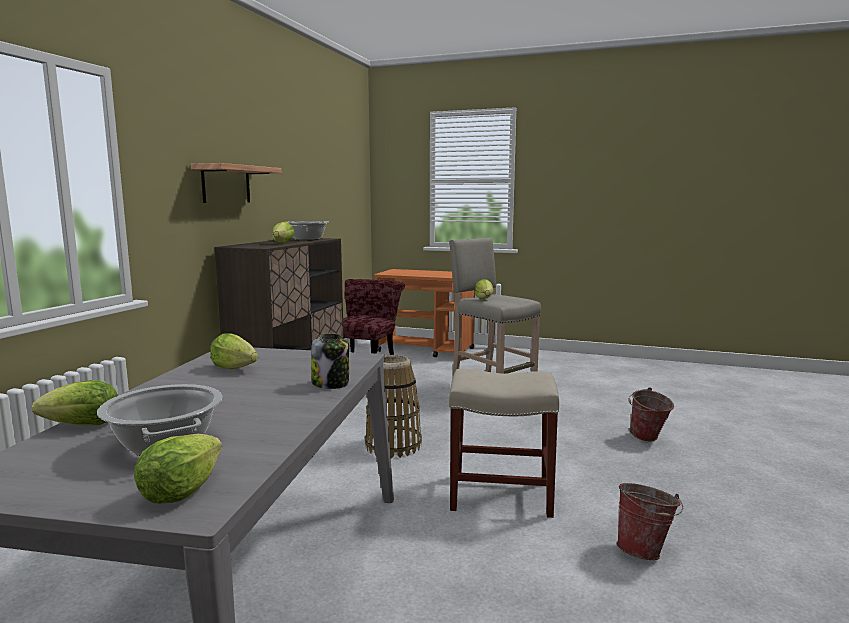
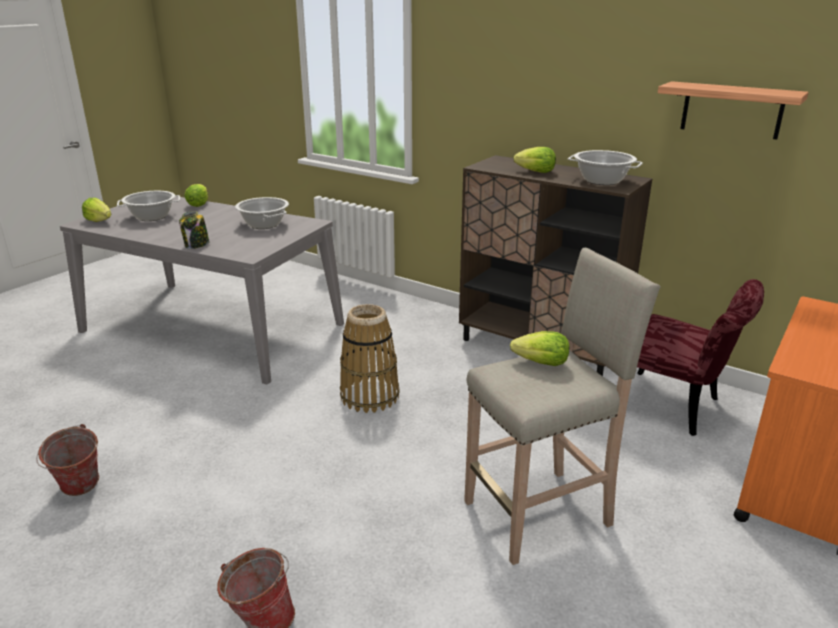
camera: 105 degrees right, 15 degrees up
shelf [191,163,282,203] -> shelf moved to [658,81,809,140]
lettuce [210,334,258,369] -> cooking pot [235,197,289,229]
beige stool [449,369,559,518] -> none

